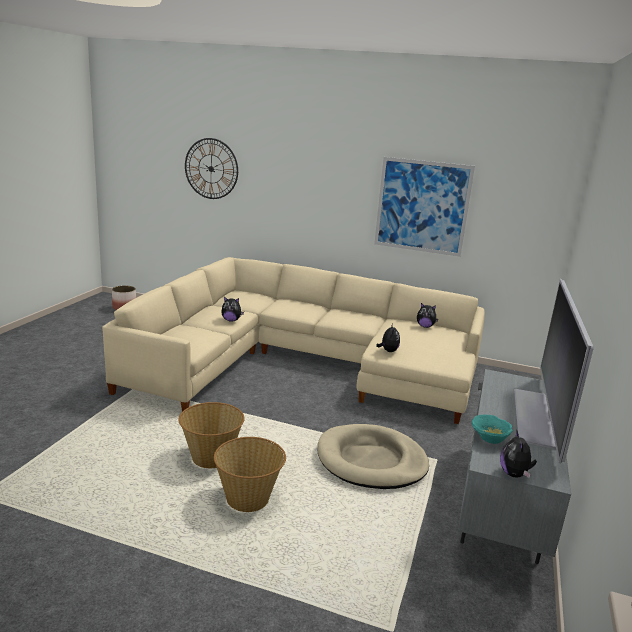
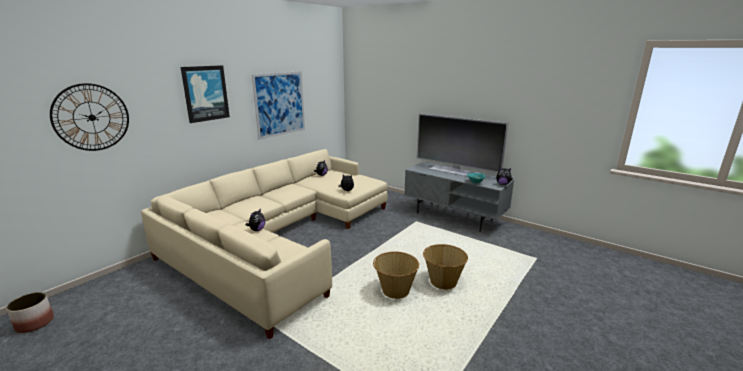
camera: 70 degrees left, 0 degrees up
beige dog bed [317,424,429,489] -> none
none -> picture [181,65,230,123]

